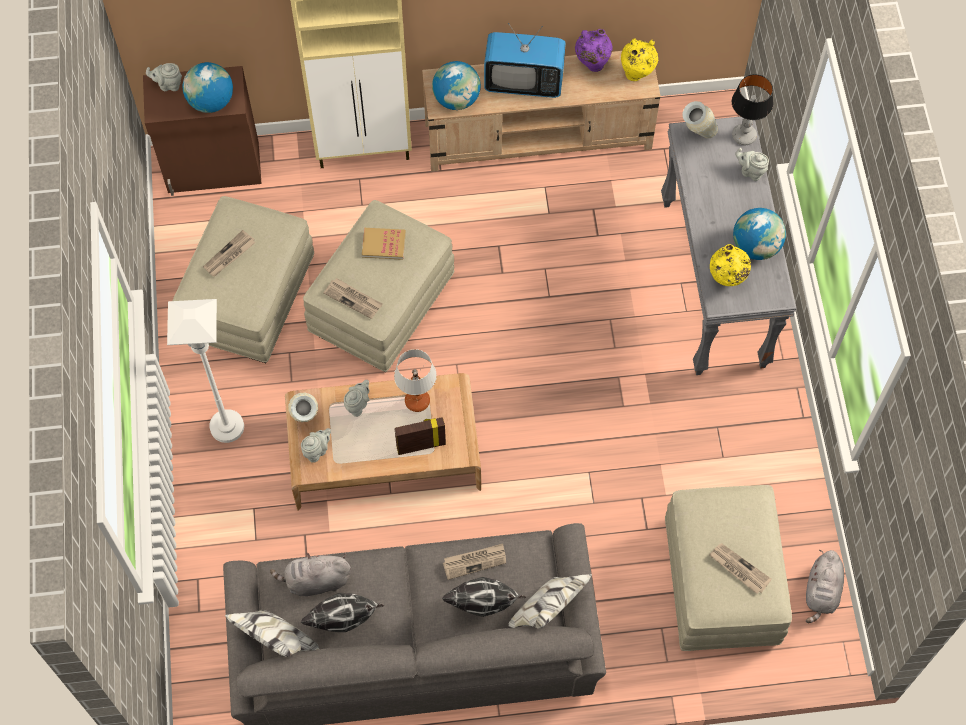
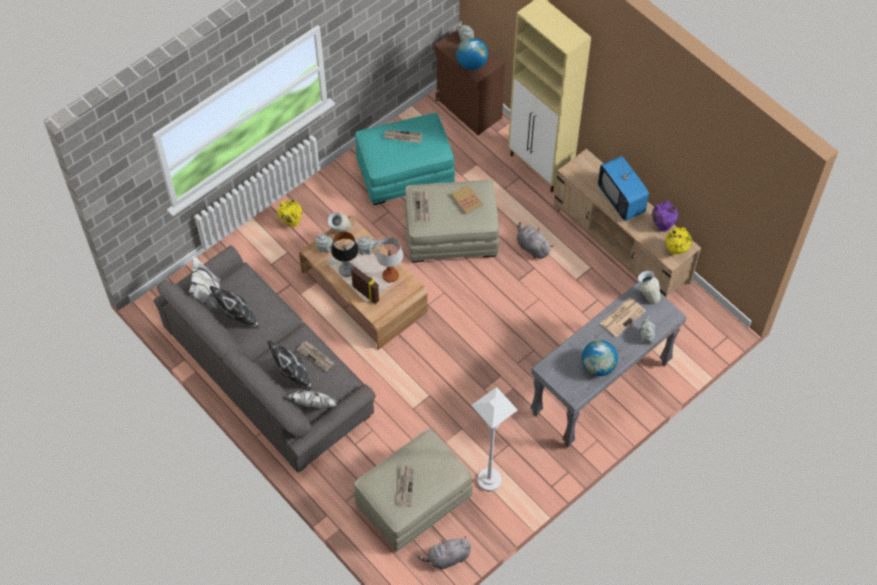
camera: 55 degrees right, 5 degrees down
white floor lamp [167,299,244,443] -> white floor lamp moved to [471,387,518,492]
beige ottoman [172,196,314,363] -> turquoise ottoman [356,113,455,205]
grey plush toy [270,553,351,597] -> grey plush toy moved to [517,222,553,259]
globe [432,61,481,110] -> none
yellow vase [710,244,751,286] -> yellow vase moved to [277,199,302,227]
table lamp [732,74,773,145] -> table lamp moved to [331,232,359,277]
none -> newspaper [600,298,646,337]

